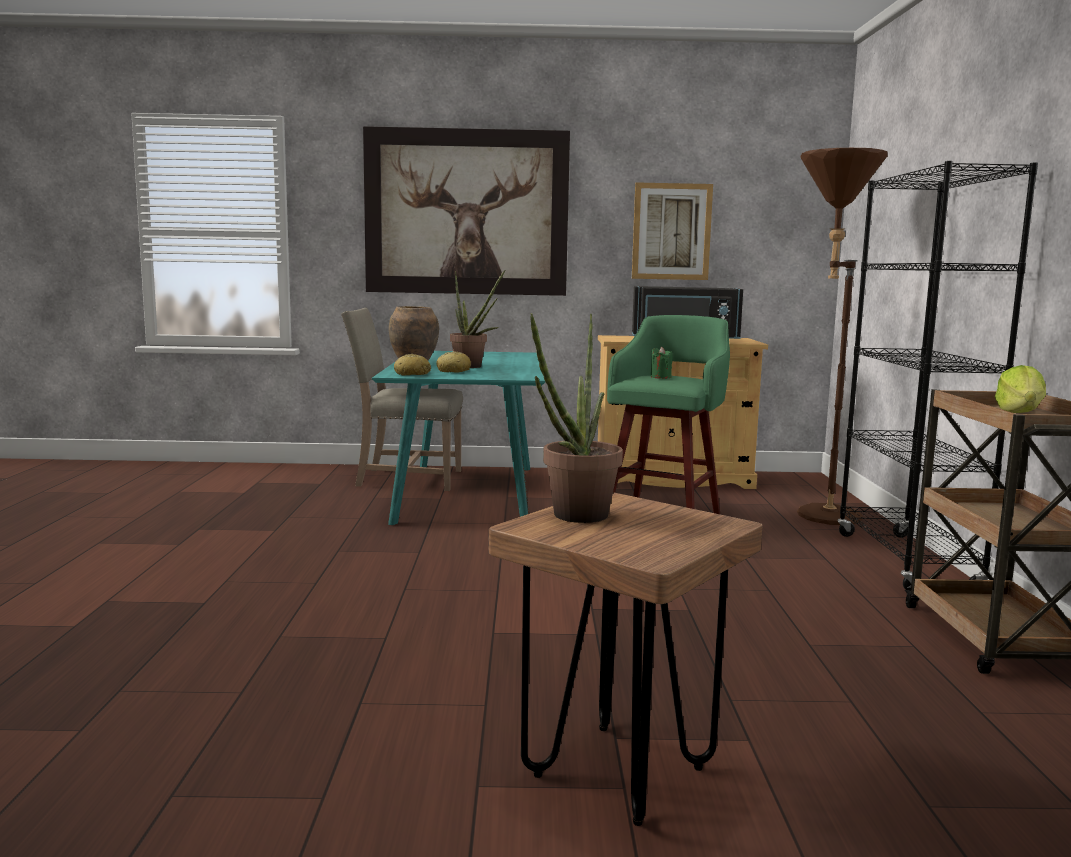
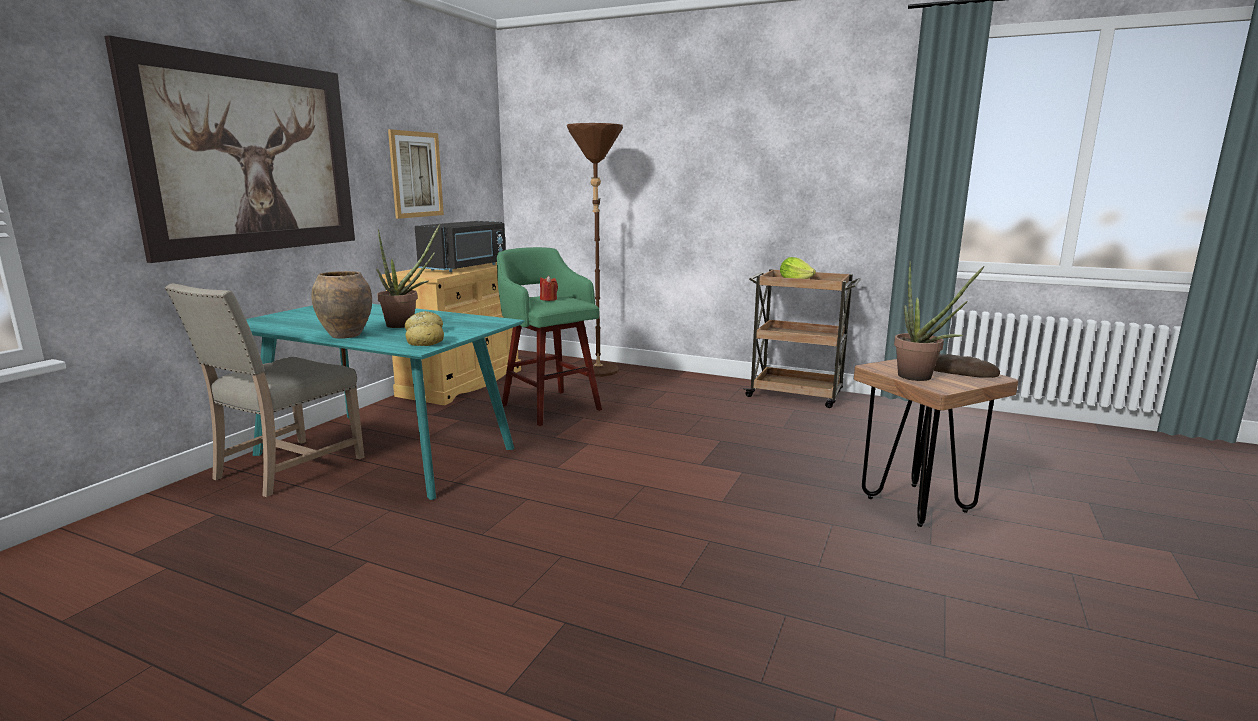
camera: 65 degrees left, 5 degrees up
green candle [651,347,672,379] -> red candle [540,276,558,301]
black bookcase [837,161,1038,591] -> none
none -> bread [934,354,1000,378]

